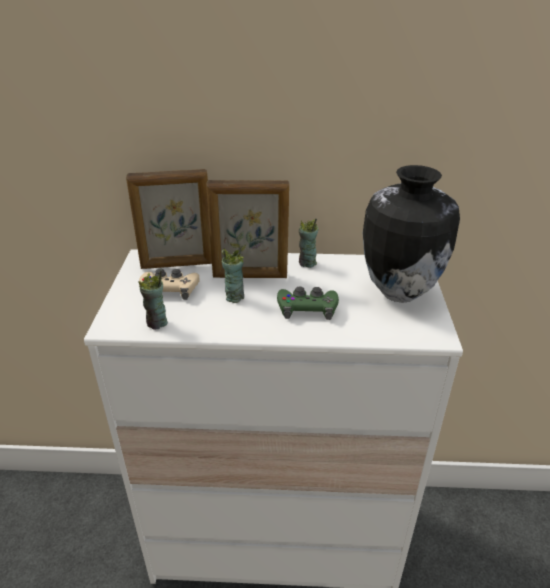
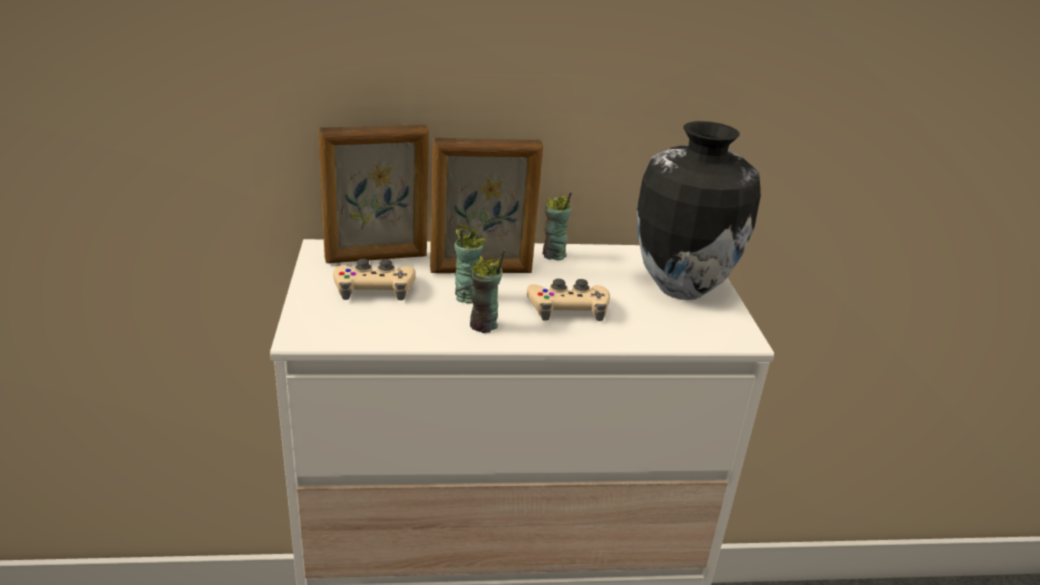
camera: 10 degrees left, 5 degrees down
cup [138,270,168,329] -> cup moved to [470,250,505,333]
green game controller [277,286,339,320] -> beige game controller [527,279,610,321]

